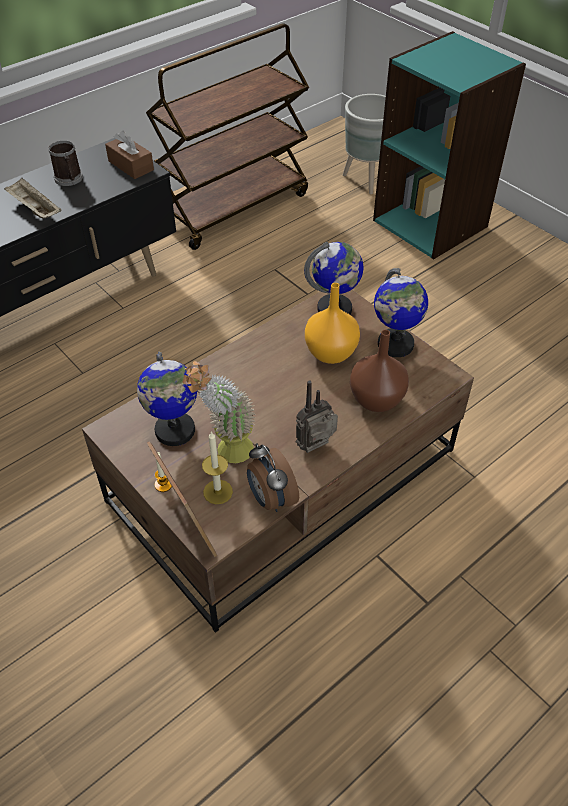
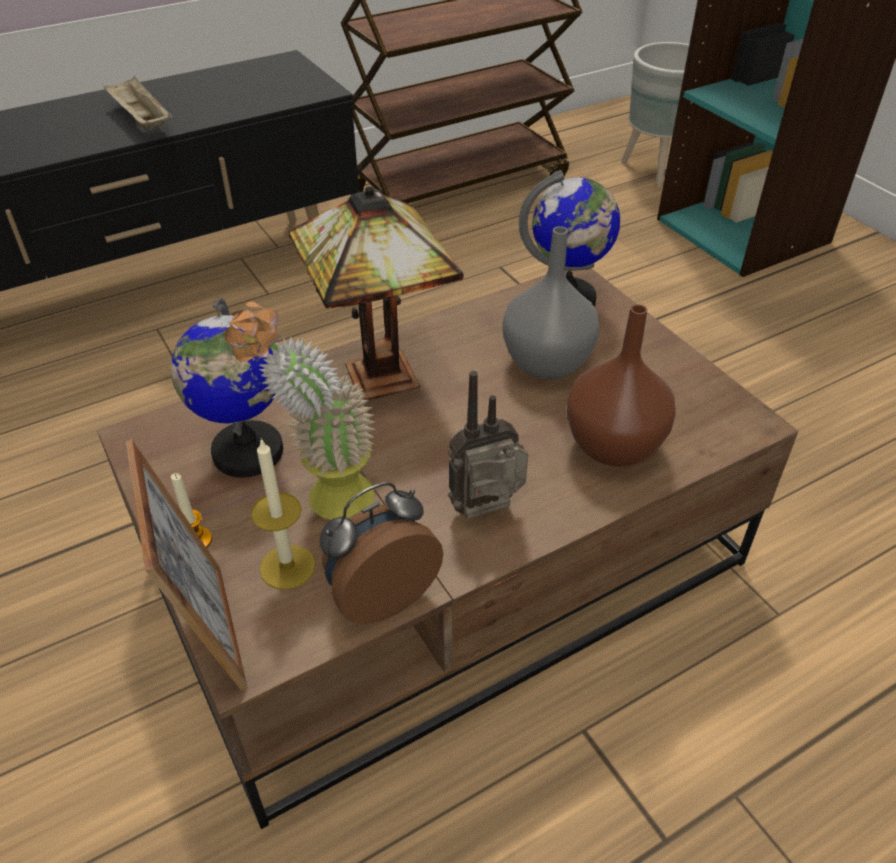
camera: 10 degrees right, 5 degrees down
mug [49,140,83,186] -> none
brown tissue box [105,131,154,179] -> none
alarm clock [247,443,299,512] -> alarm clock turned 75 degrees clockwise [320,482,443,624]
orange vase [305,283,360,364] -> grey vase [502,226,600,379]
globe [374,268,428,357] -> none
none -> table lamp [289,186,464,400]

